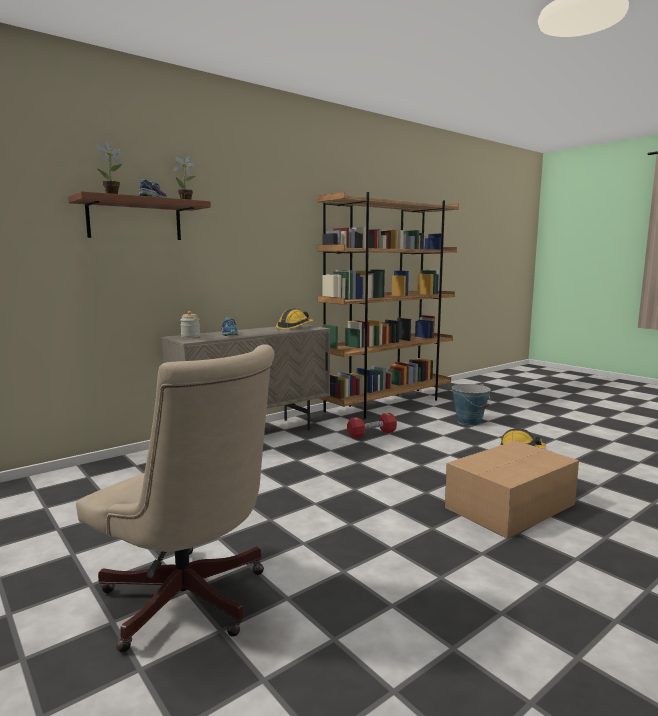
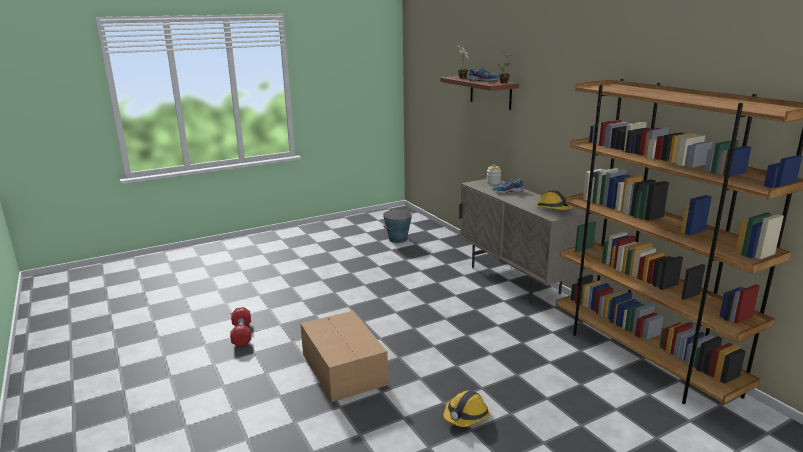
camera: 100 degrees right, 10 degrees up
beige office chair [76,344,275,653] -> none
red dumbbell [347,413,397,438] -> red dumbbell moved to [230,307,251,347]
bucket [452,384,491,426] -> bucket moved to [383,209,412,243]

